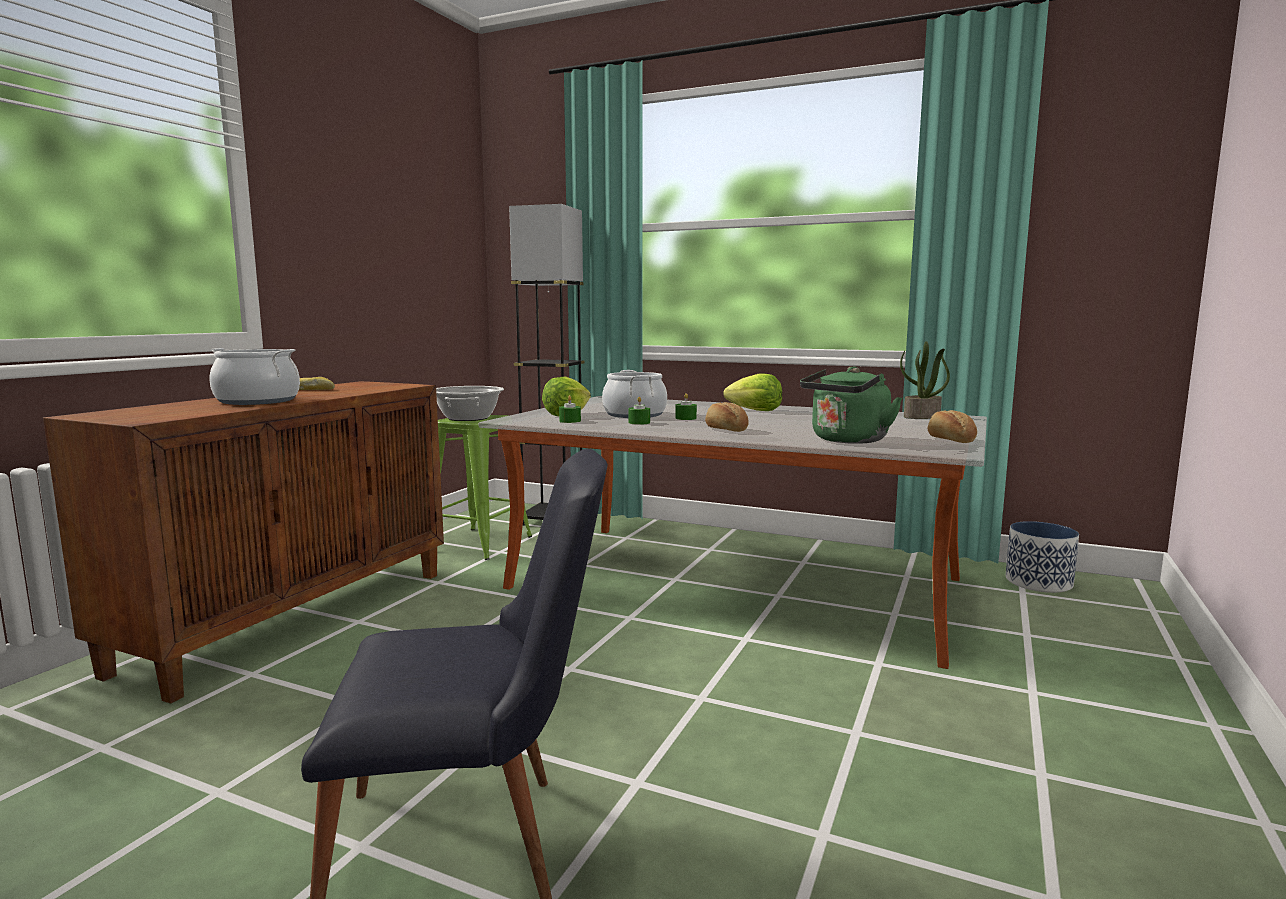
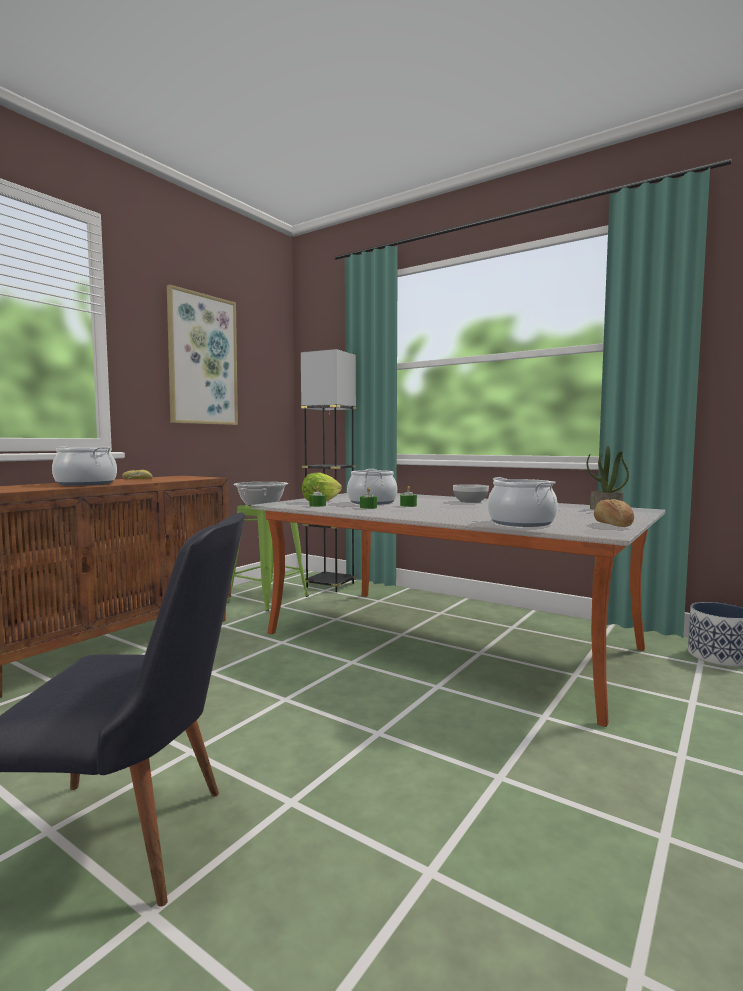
camera: 10 degrees right, 5 degrees down
bread [705,402,749,432] -> none
lettuce [723,374,782,411] -> bowl [453,484,489,503]
green kettle [800,367,902,444] -> cooking pot [487,477,558,527]
none -> picture [167,285,238,425]

